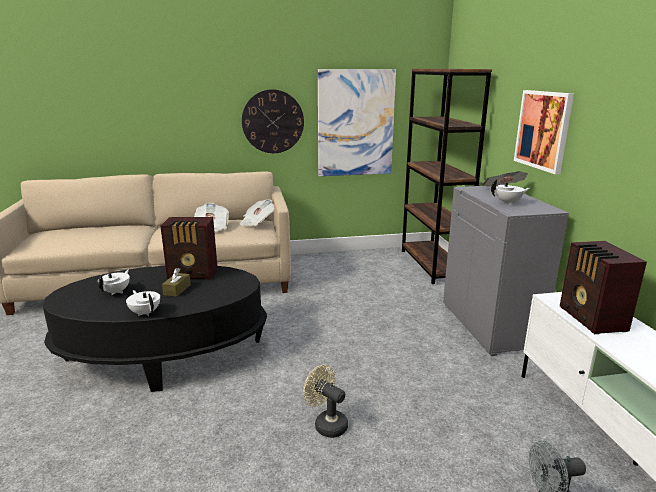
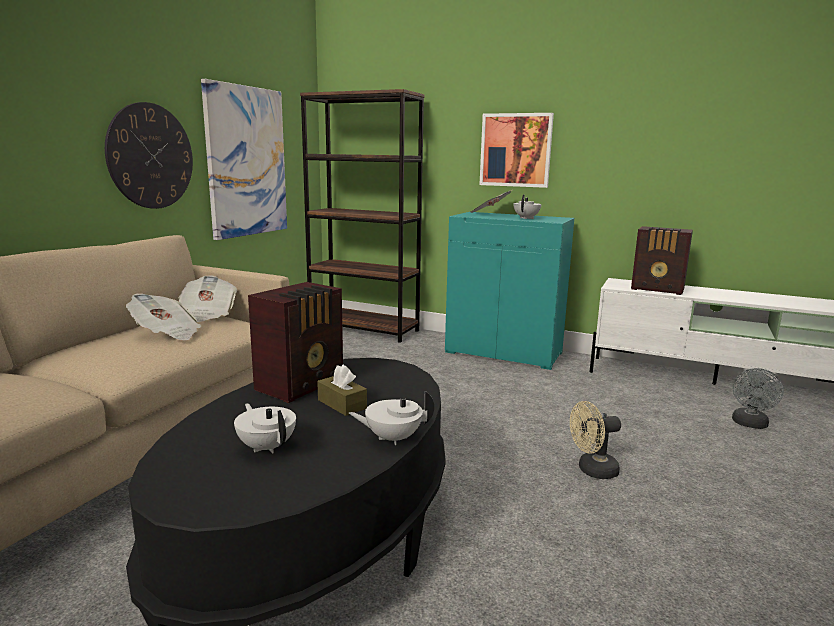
camera: 55 degrees left, 5 degrees down
grey cabinet [443,186,569,356] -> turquoise cabinet [445,212,574,370]

